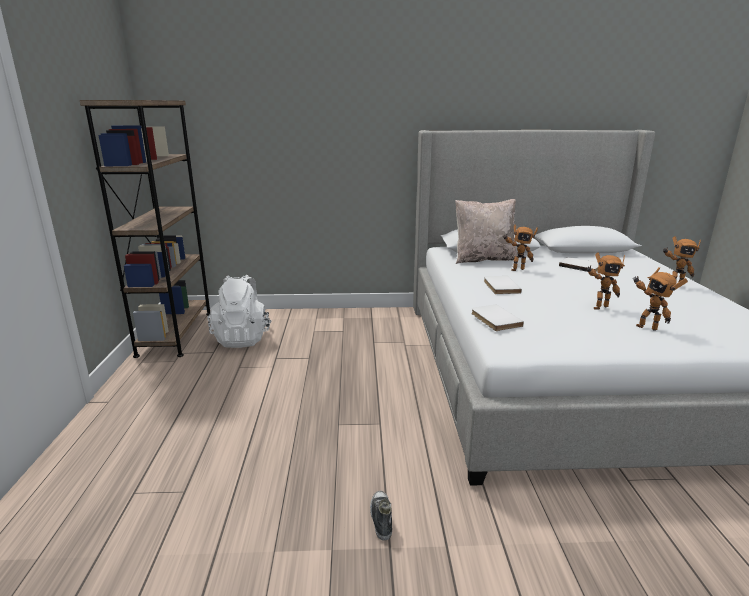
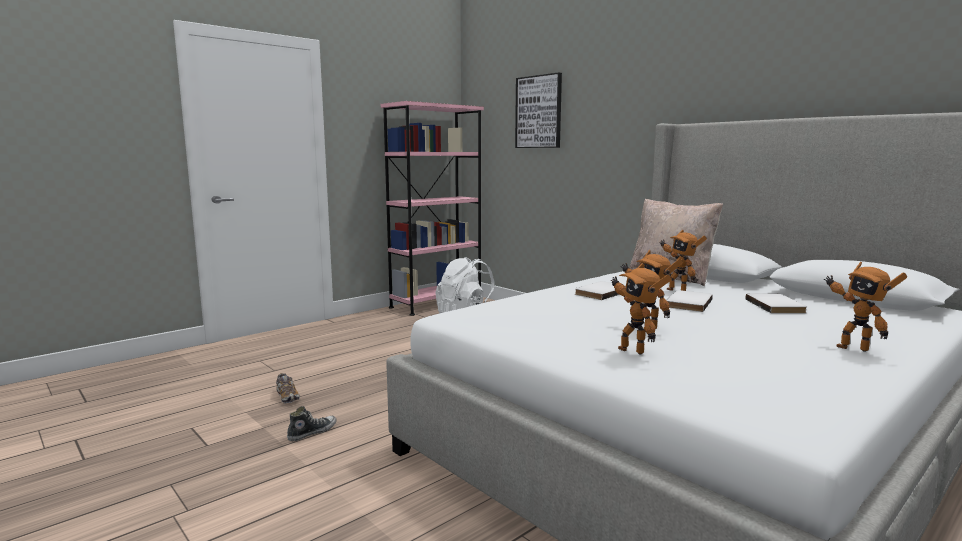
camera: 50 degrees right, 10 degrees down
brown bookcase [80,100,210,358] -> pink bookcase [381,101,484,316]
white book [471,304,524,331] -> white book moved to [667,290,713,312]
toy robot [632,267,688,331] -> toy robot turned 45 degrees counterclockwise [611,263,672,355]
none -> shoe [276,373,300,404]
none -> picture [515,72,562,148]

